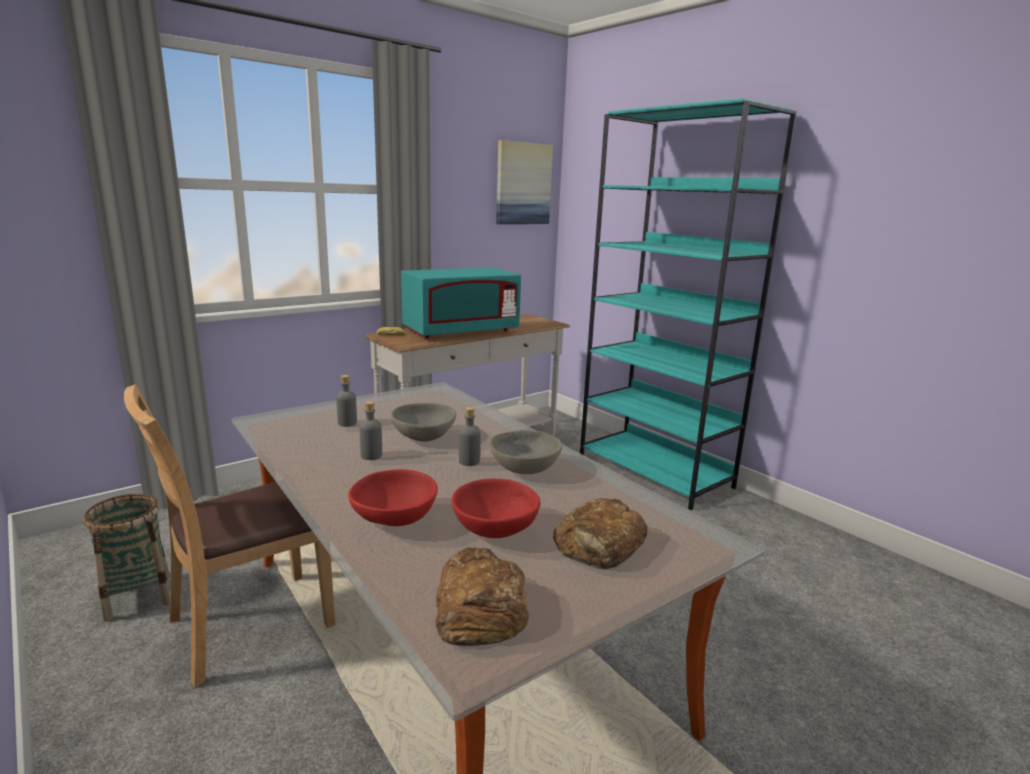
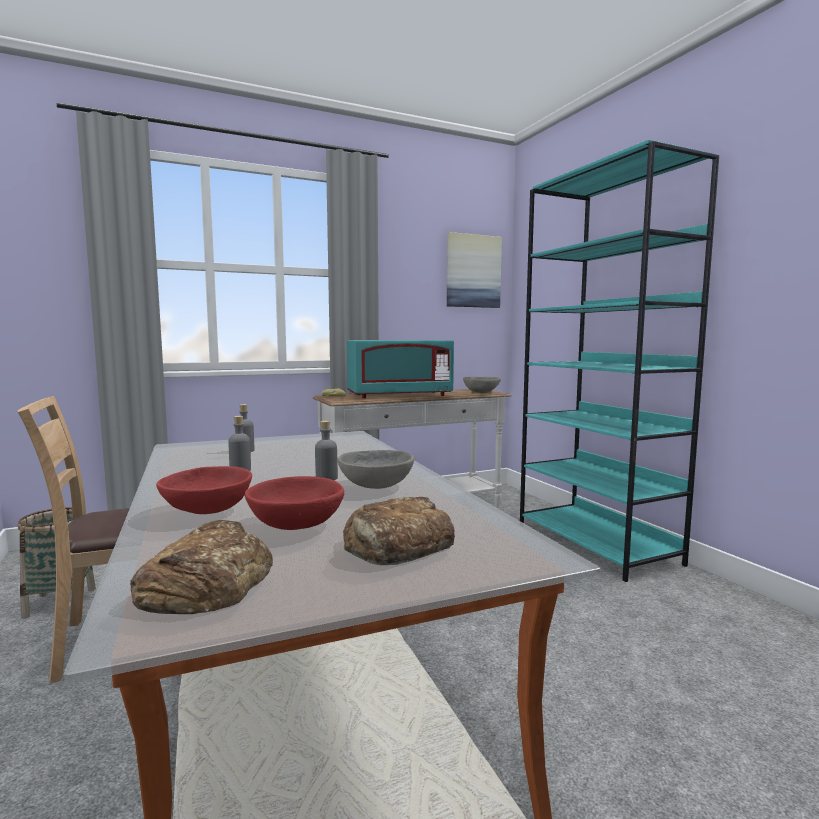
camera: 15 degrees right, 10 degrees down
grey bowl [390,403,456,442] -> grey bowl moved to [463,377,501,393]

